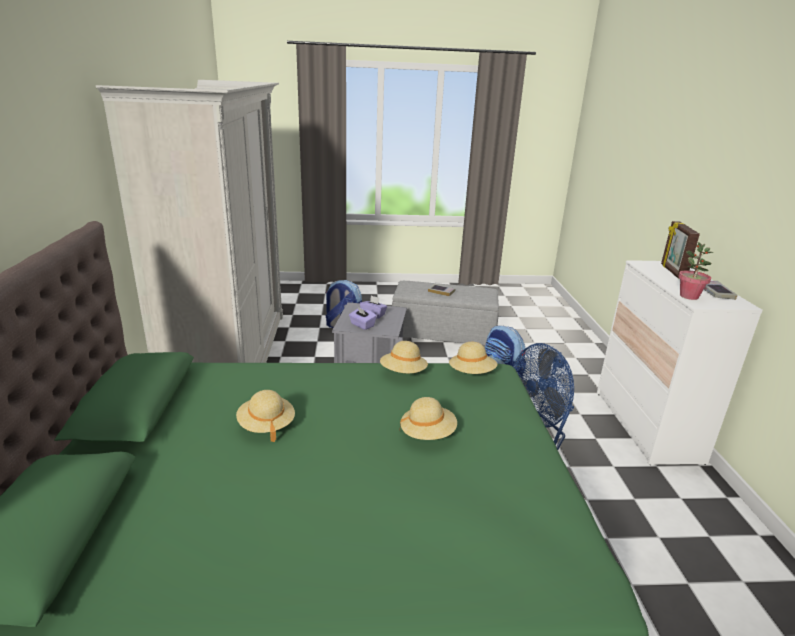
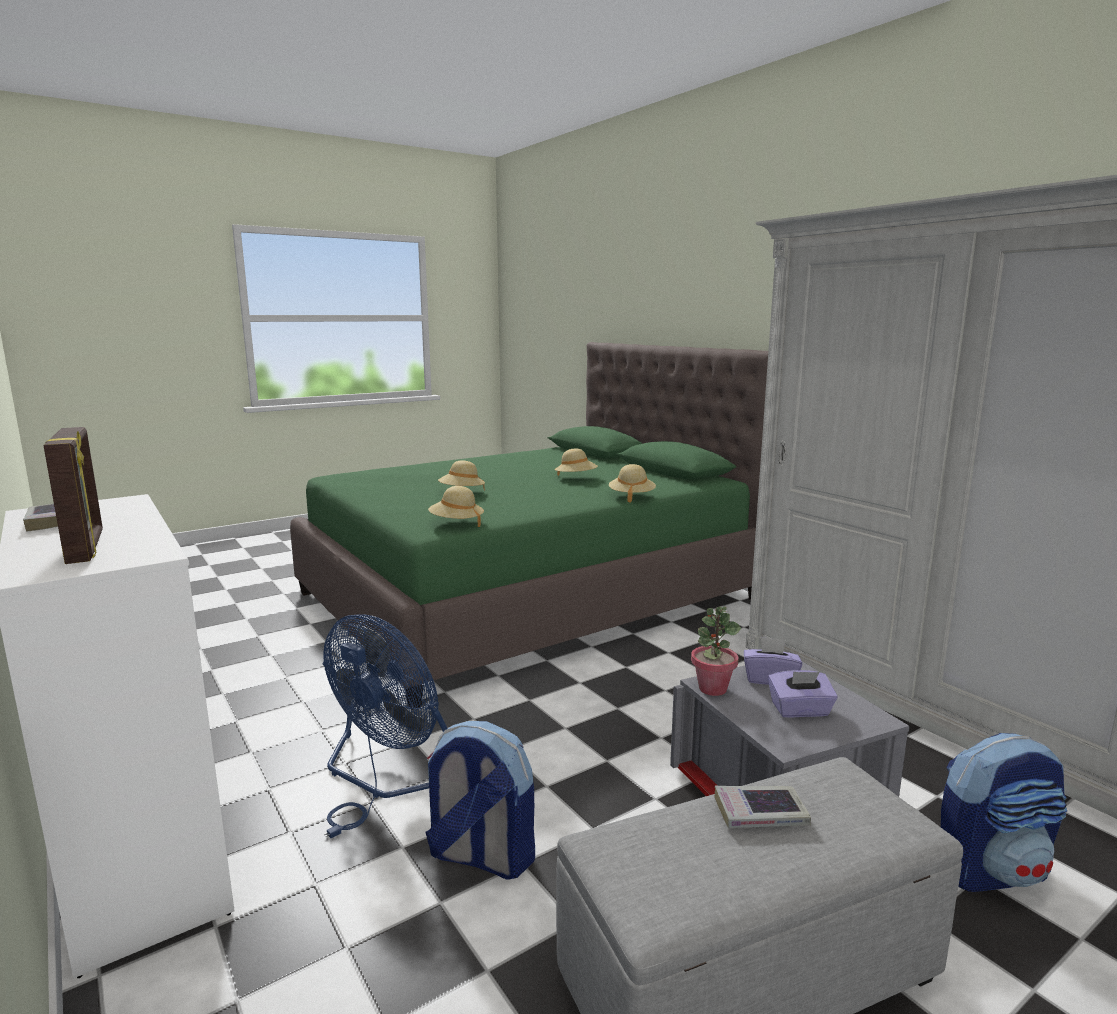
camera: 150 degrees right, 10 degrees down
beige hat [380,341,428,373] -> beige hat moved to [609,464,656,503]
potted plant [678,242,713,300] -> potted plant moved to [691,606,741,696]

